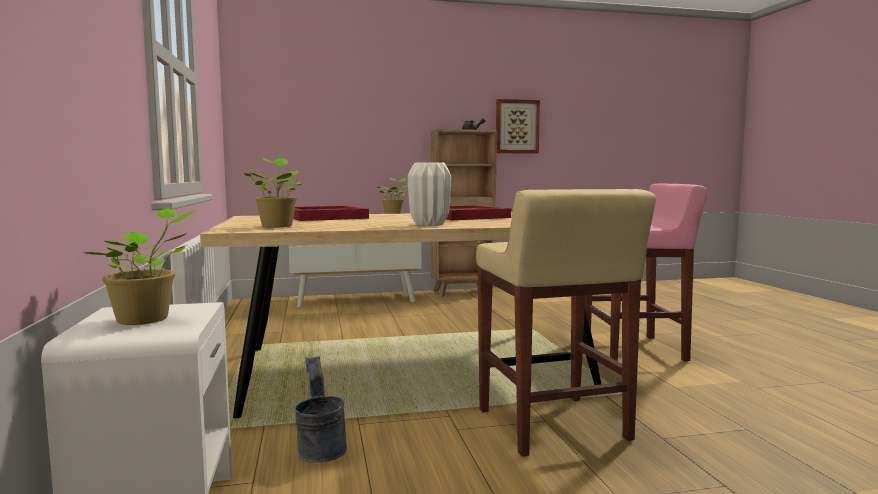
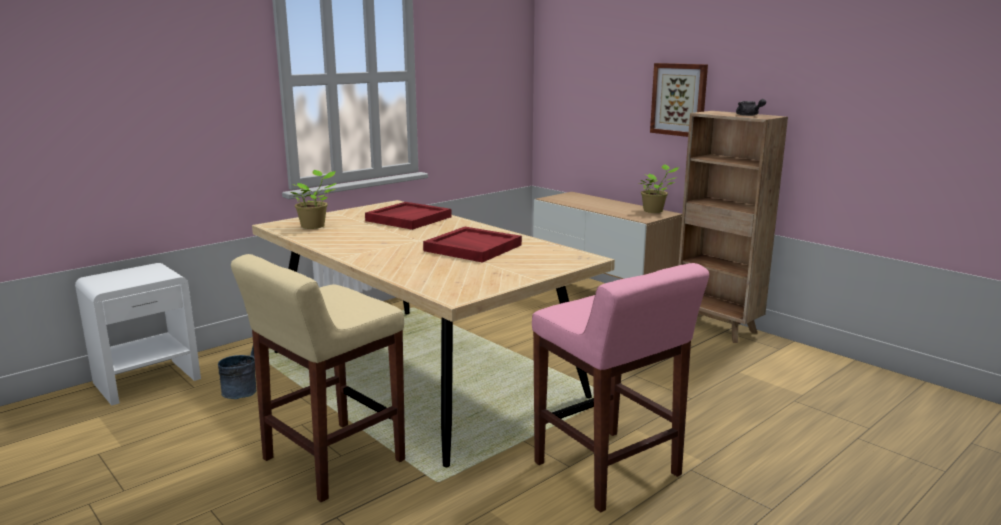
camera: 60 degrees right, 10 degrees up
potted plant [83,208,196,325] -> none
white vase [408,162,451,226] -> none
picture [496,99,540,154] -> picture moved to [650,63,708,137]

